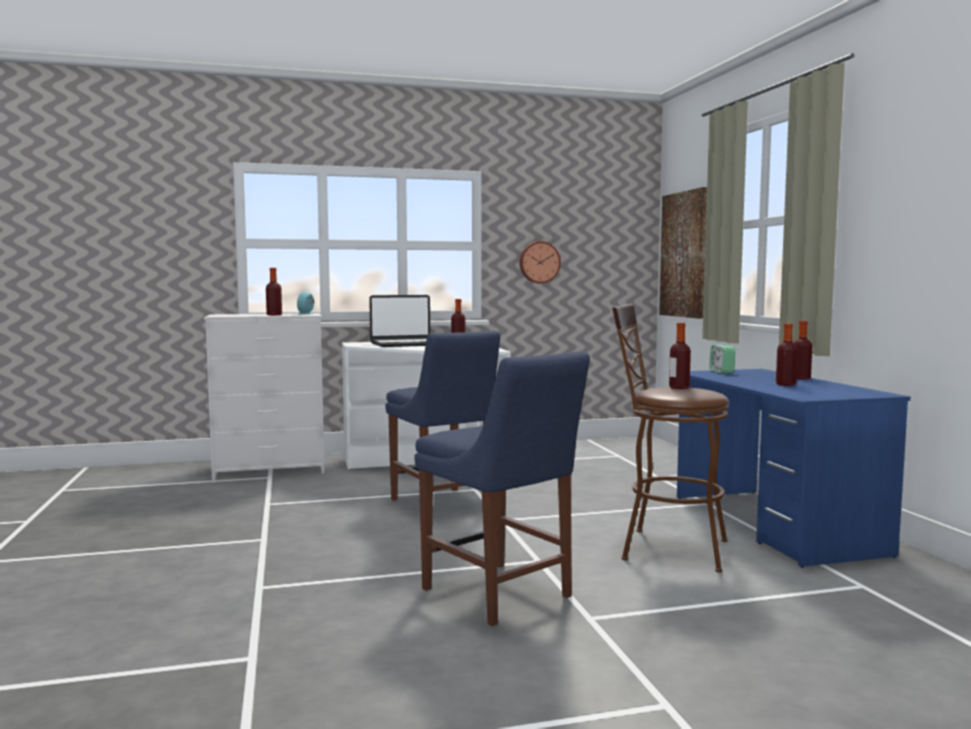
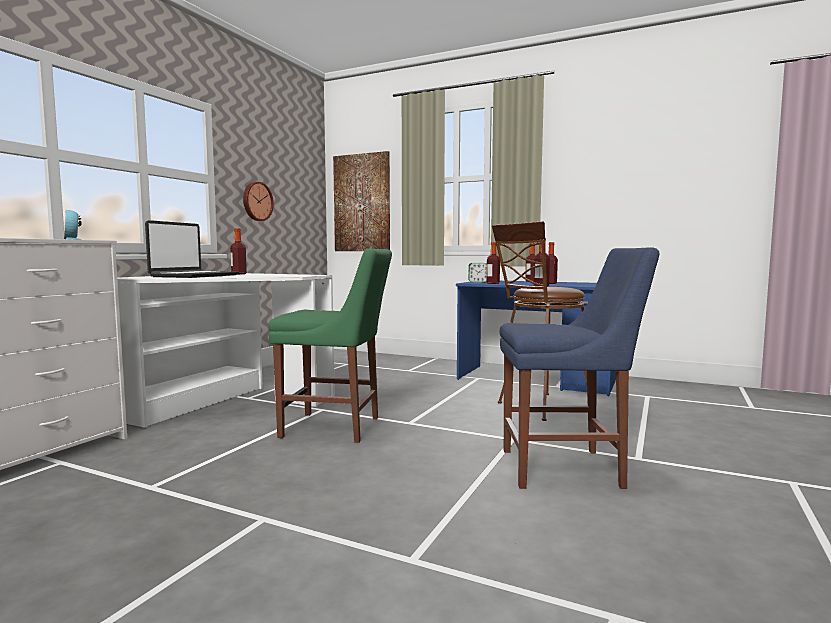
camera: 50 degrees left, 0 degrees up
bottle [266,268,282,315] -> bottle moved to [486,242,500,284]
blue chair [385,331,500,501] -> green chair [268,249,392,443]

